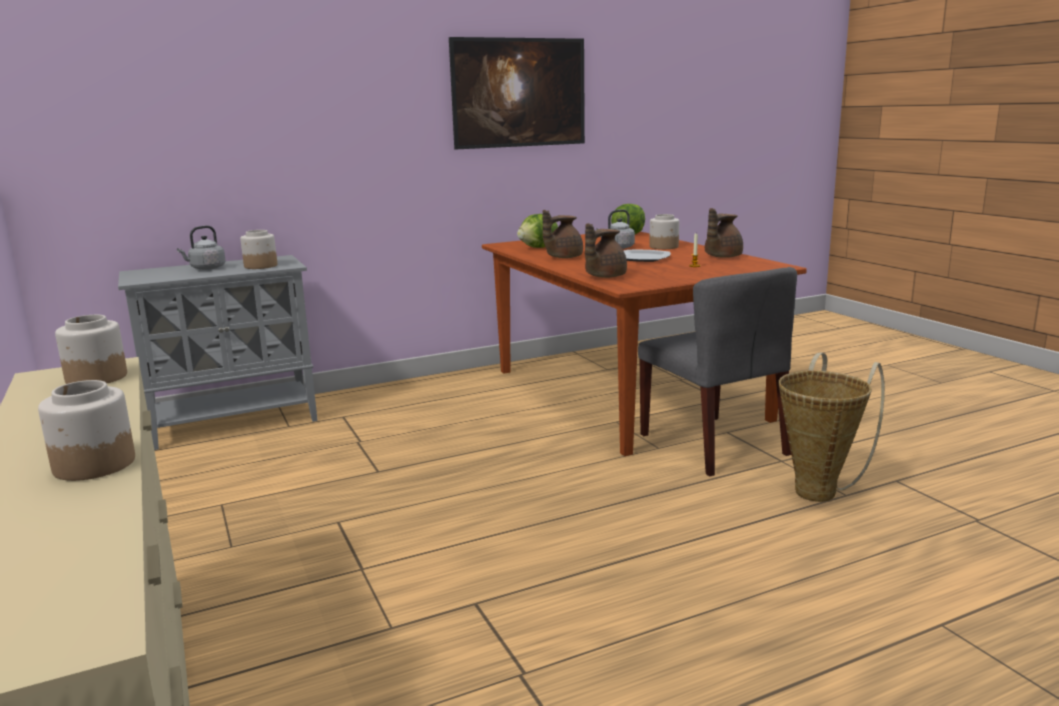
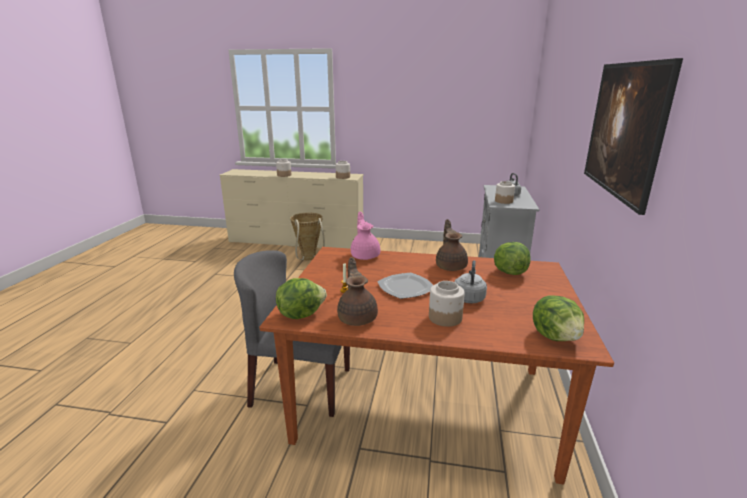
camera: 125 degrees right, 5 degrees up
brown teapot [585,223,627,278] -> pink teapot [351,212,380,260]
basket [779,352,885,502] -> basket moved to [290,213,325,260]
none -> lettuce [276,278,327,319]

